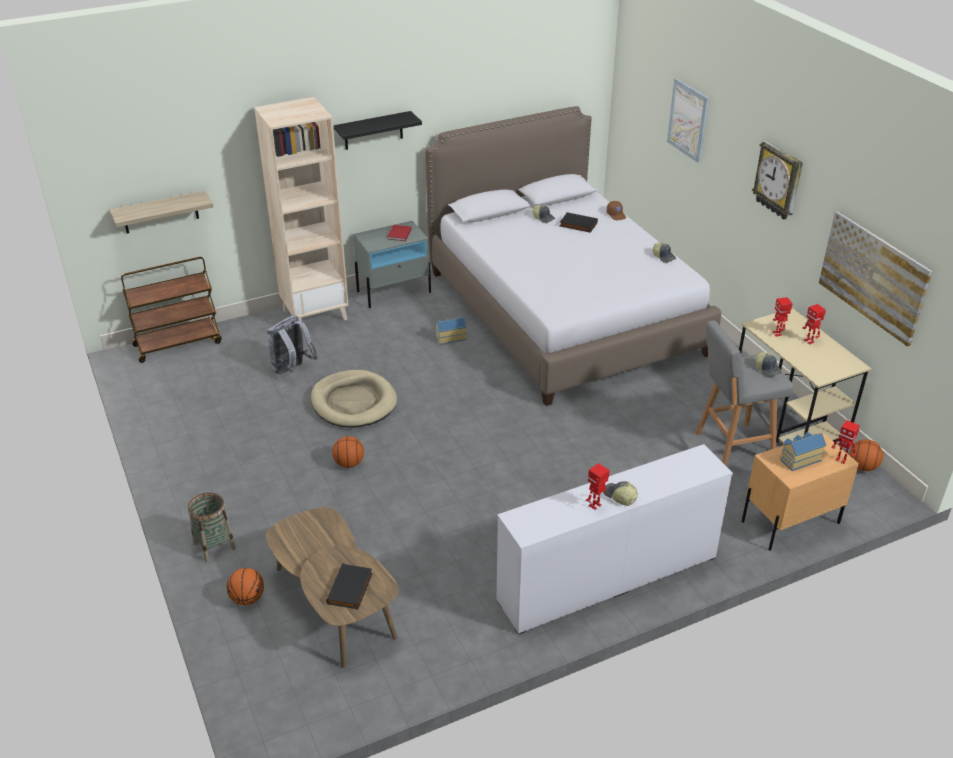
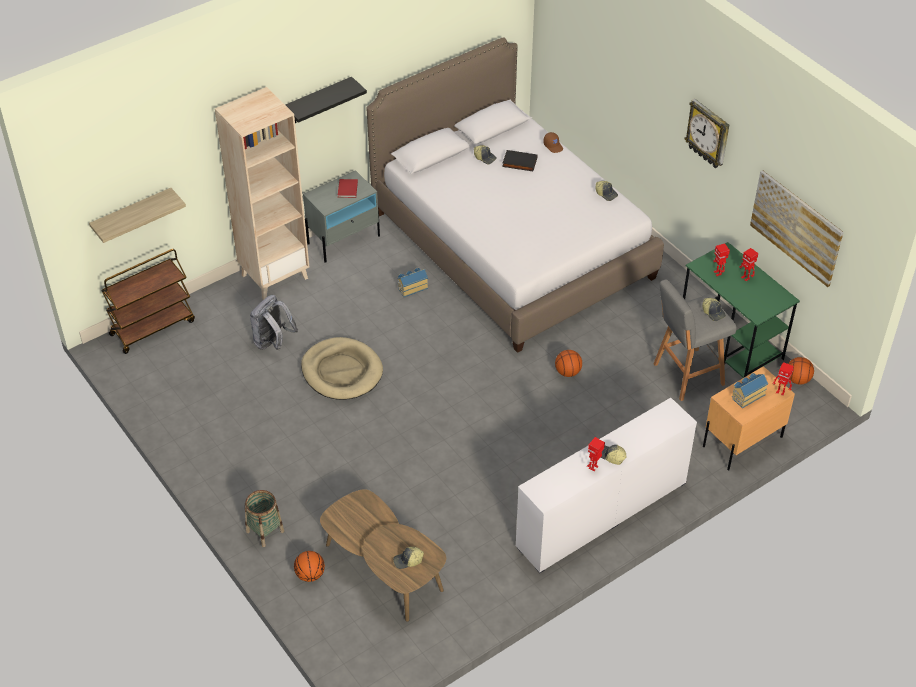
camera: 10 degrees left, 10 degrees up
black book [326,563,373,609] -> cap [393,547,424,569]
basketball [332,436,364,468] -> basketball moved to [555,350,582,377]
picture [667,78,709,163] -> none
beige desk [739,308,872,444] -> green desk [683,242,800,378]

